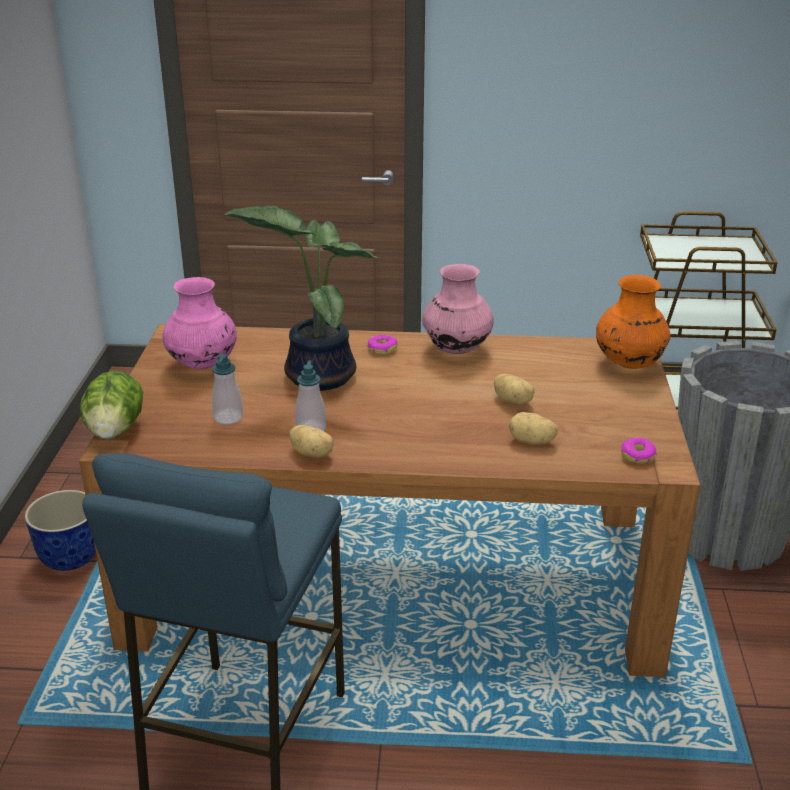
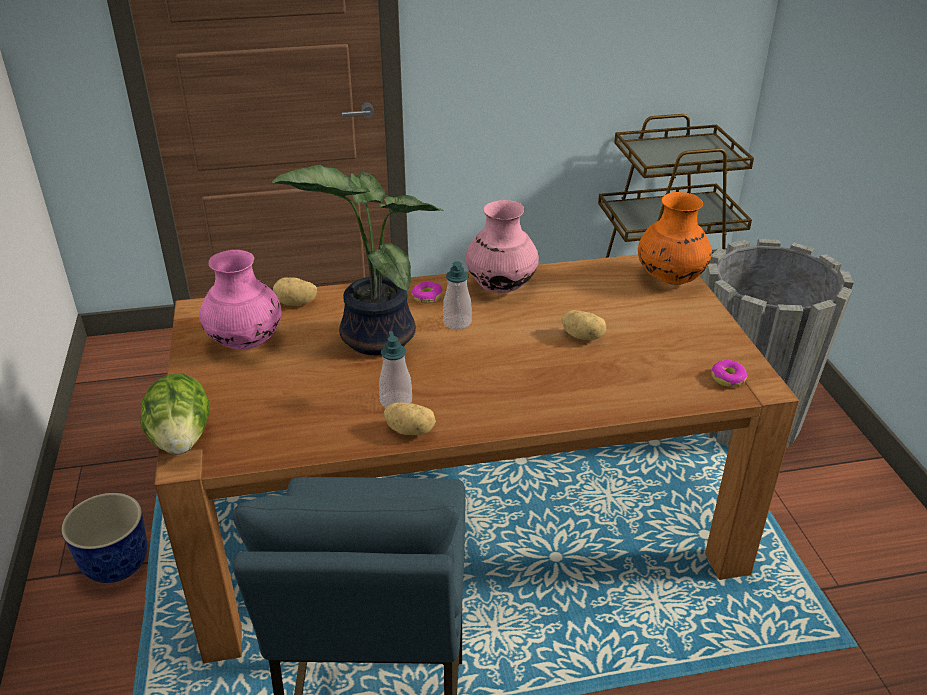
camera: 15 degrees left, 5 degrees up
soap dispenser [212,354,243,424] -> soap dispenser moved to [443,262,472,330]
potato [509,412,558,444] -> potato moved to [273,277,317,306]

